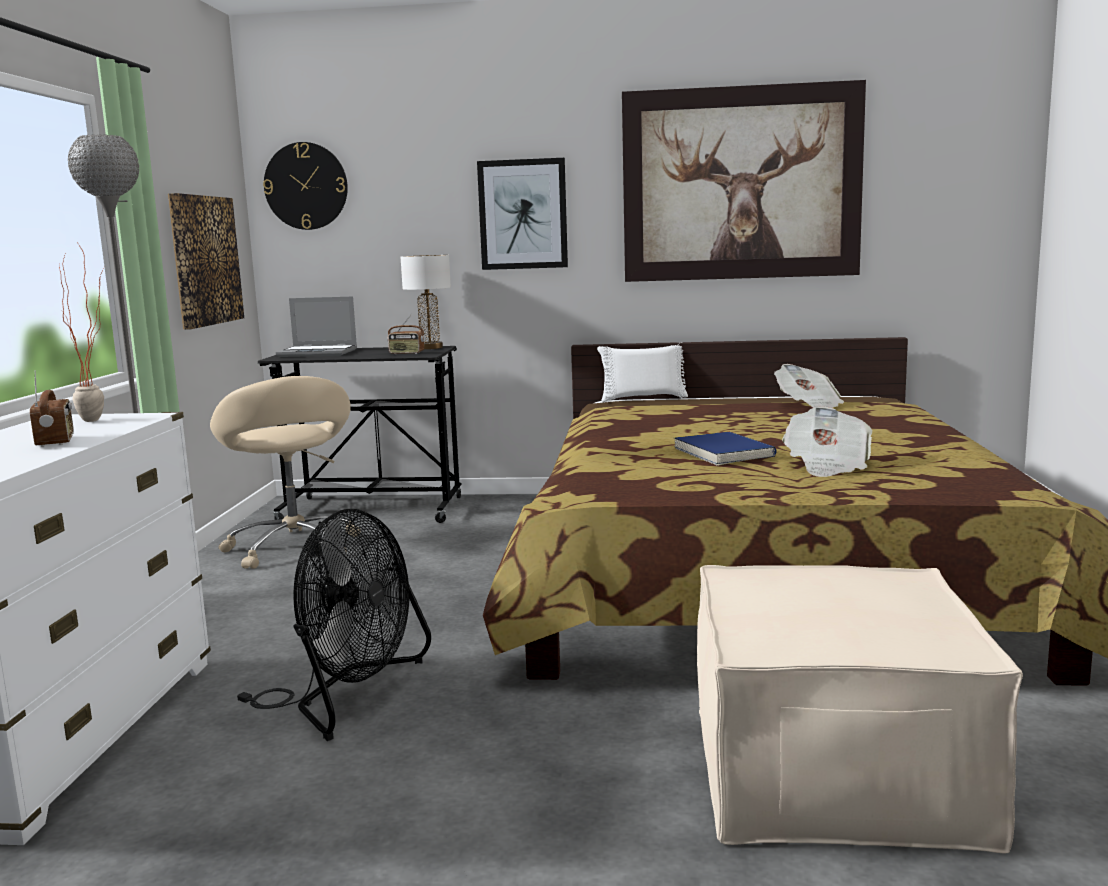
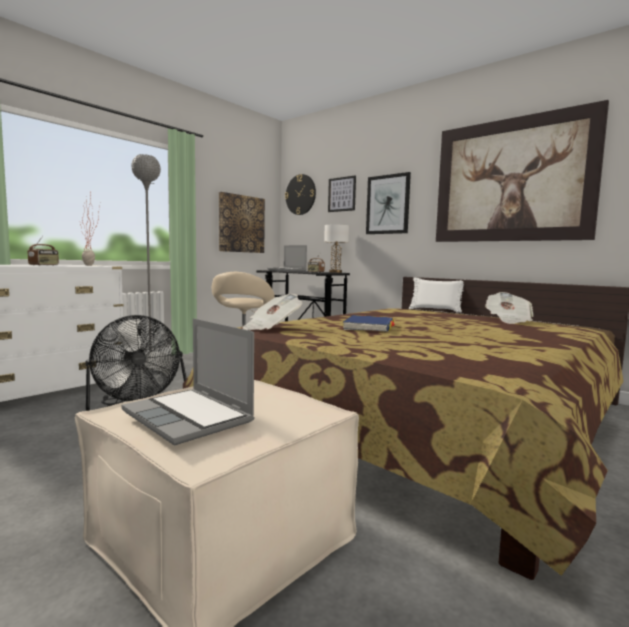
camera: 35 degrees right, 5 degrees down
newspaper [782,406,873,477] -> newspaper moved to [242,294,302,330]
none -> laptop [122,318,255,446]
none -> picture [328,175,356,212]

